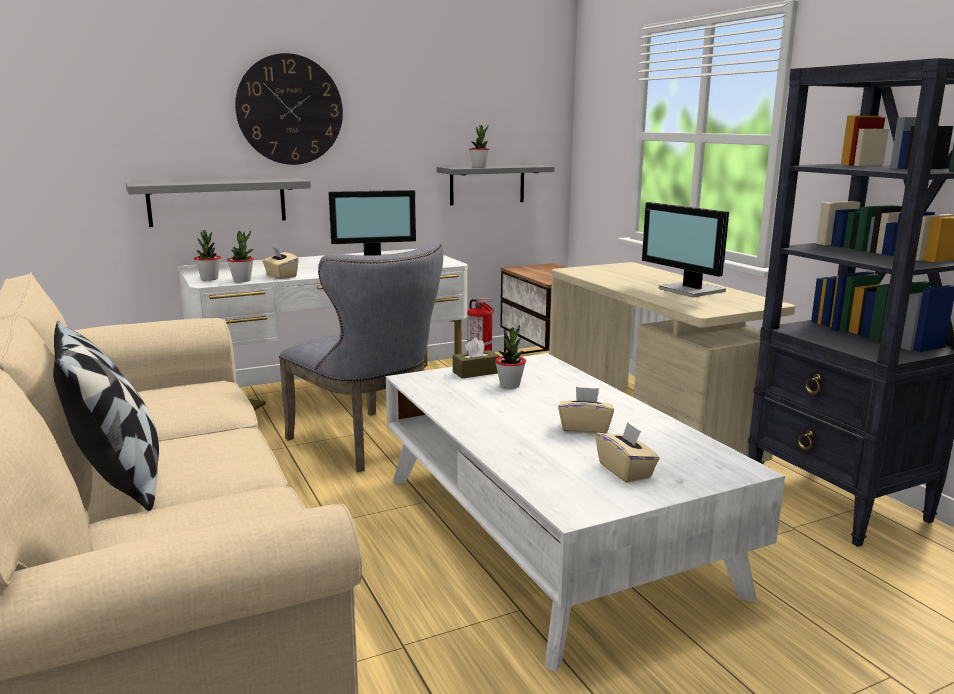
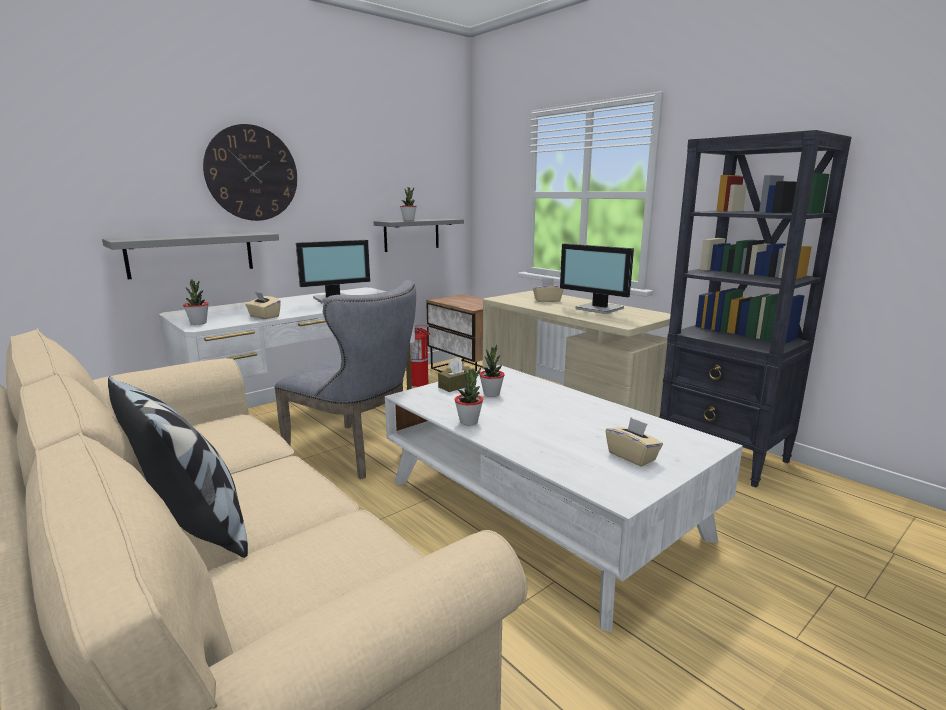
camera: 15 degrees left, 0 degrees up
potted plant [227,230,254,282] -> potted plant moved to [454,368,483,425]
beige tissue box [558,387,614,434] -> beige tissue box moved to [533,278,564,302]

